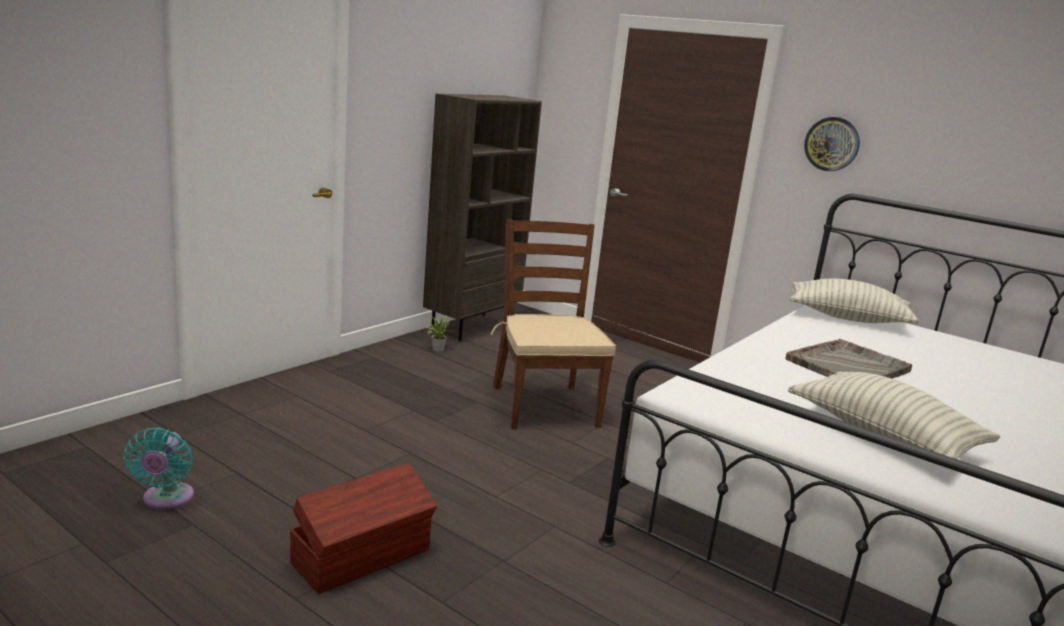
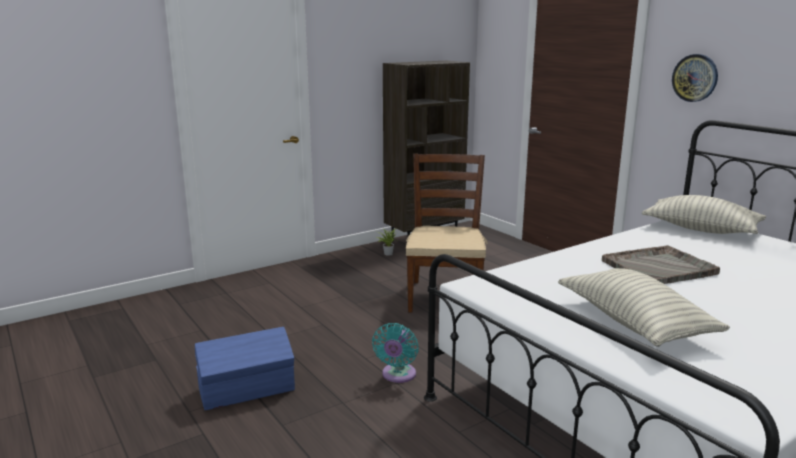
camera: 20 degrees right, 0 degrees up
turquoise fan [123,428,194,510] -> turquoise fan moved to [372,323,419,383]
brown storage box [290,463,437,594] -> blue storage box [195,327,295,410]

